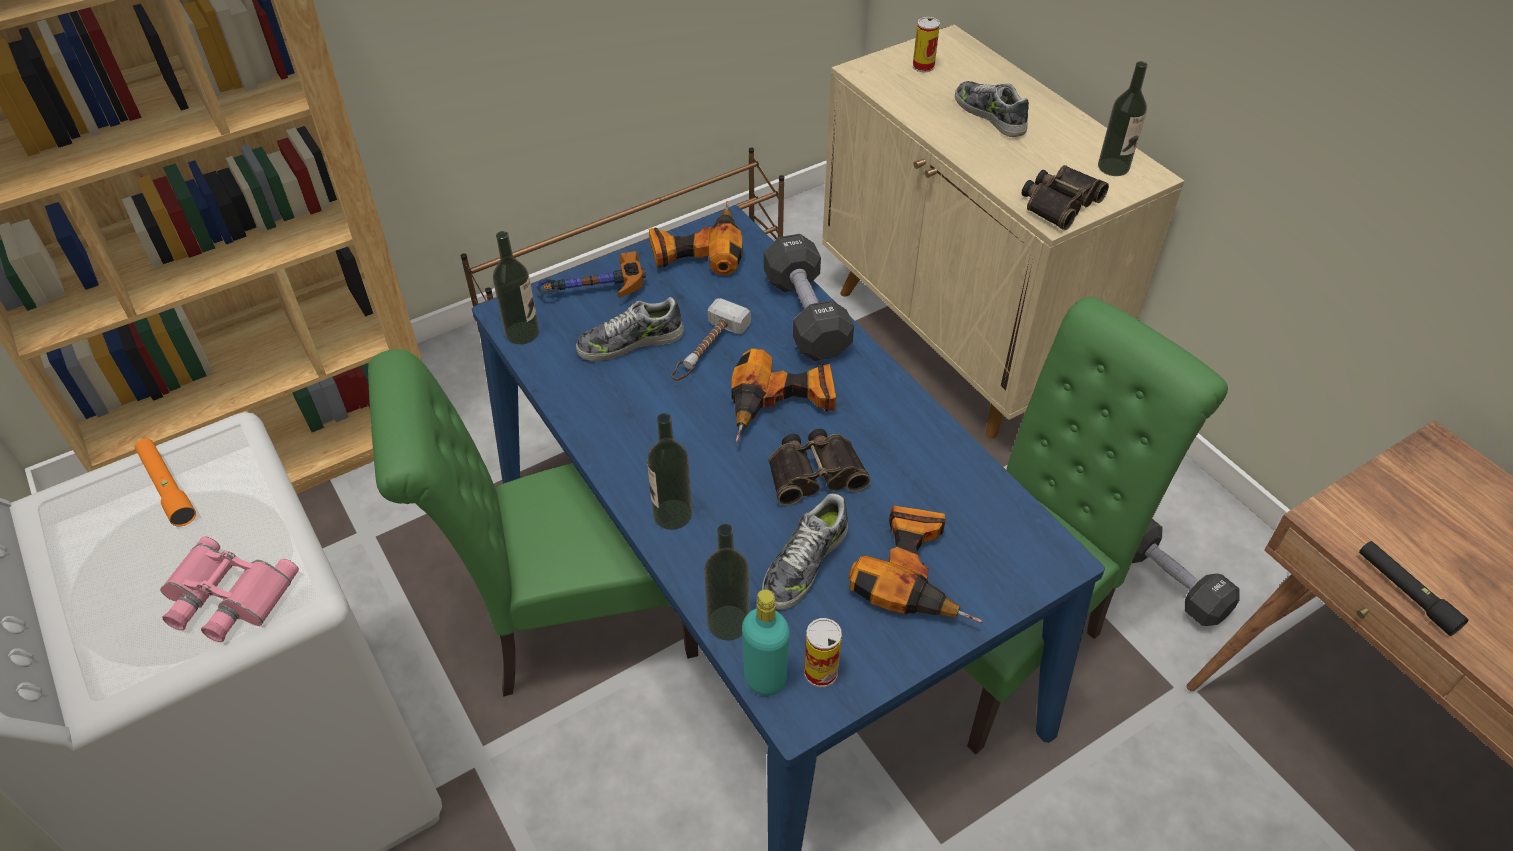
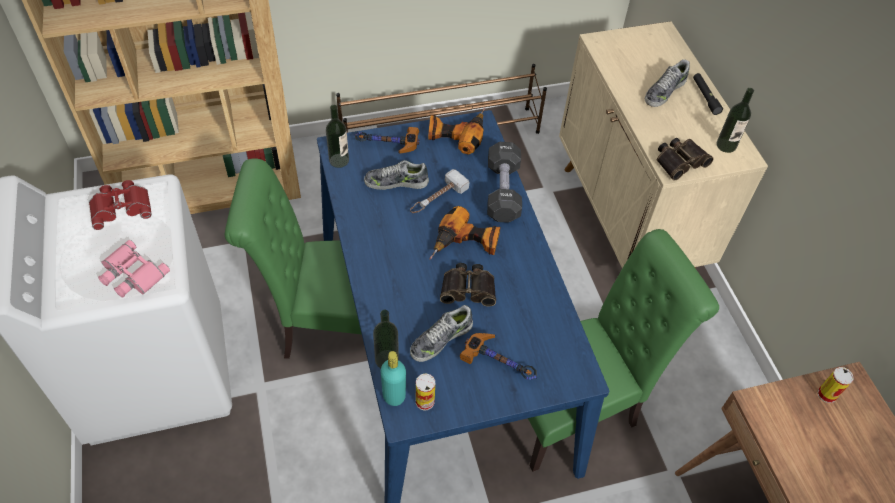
camera: 15 degrees right, 5 degrees up
orange flashlight [135,438,196,526] -> red binoculars [89,180,152,230]
bottle [647,413,692,530] -> none
power drill [849,505,983,623] -> hammer [460,333,537,380]
can [913,17,940,73] -> can moved to [817,367,854,403]
shoe [955,81,1029,137] -> shoe turned 120 degrees counterclockwise [645,59,690,107]
black dumbbell [1132,519,1240,626] -> none
black flashlight [1359,541,1469,636] -> black flashlight moved to [693,73,723,115]

